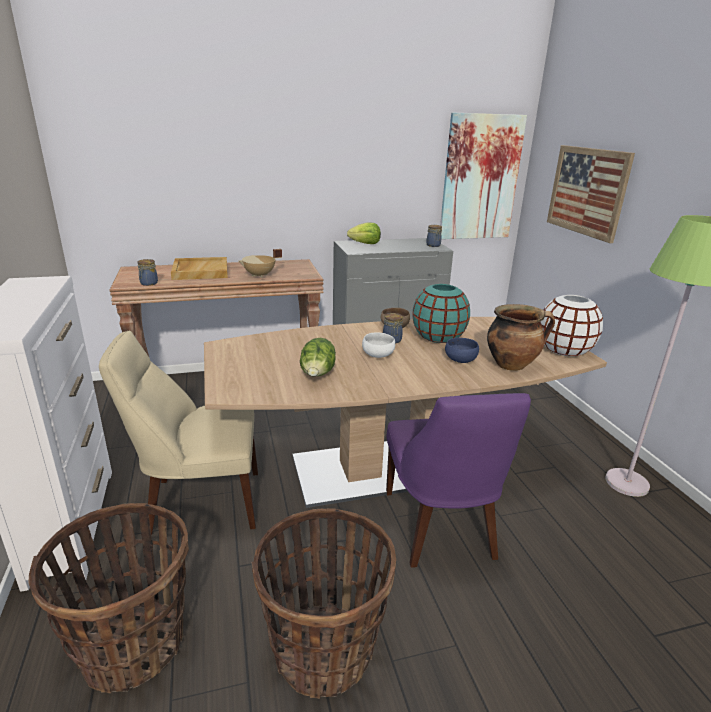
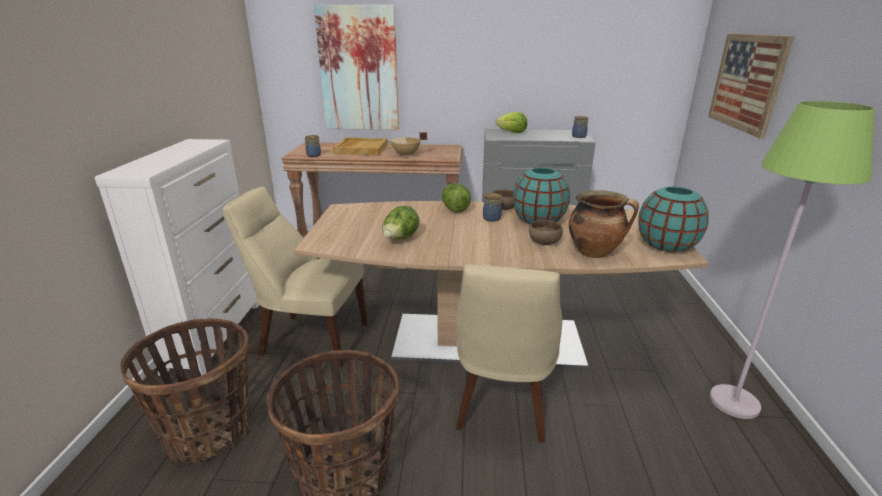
camera: 20 degrees right, 0 degrees up
white bowl [362,332,395,358] -> none
purple chair [386,393,531,568] -> beige chair [456,264,562,442]
picture [440,112,527,239] -> picture moved to [314,5,399,130]
blue bowl [445,338,479,363] -> brown bowl [529,220,563,245]
white vase [541,295,603,356] -> turquoise vase [638,187,709,252]
none -> lettuce [442,183,471,213]

